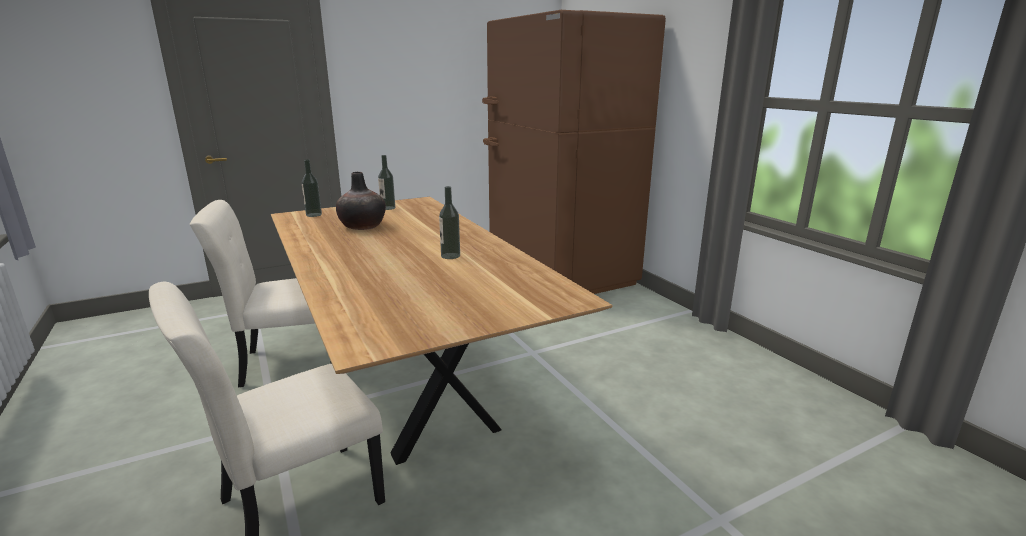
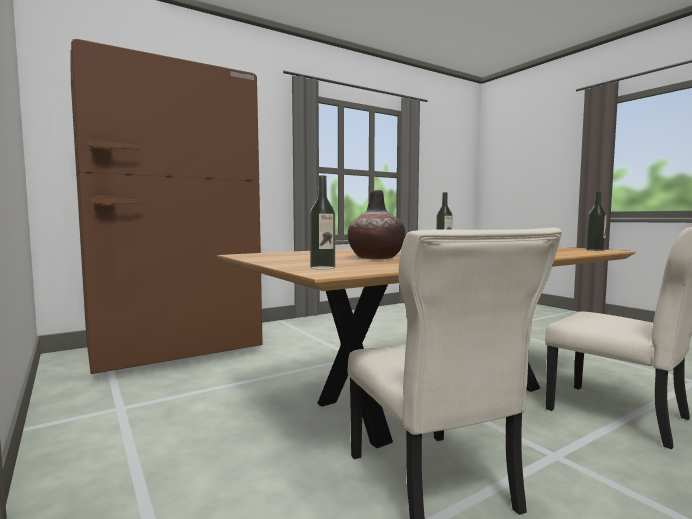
camera: 95 degrees left, 15 degrees down
bottle [378,155,395,210] -> bottle moved to [586,191,607,251]

